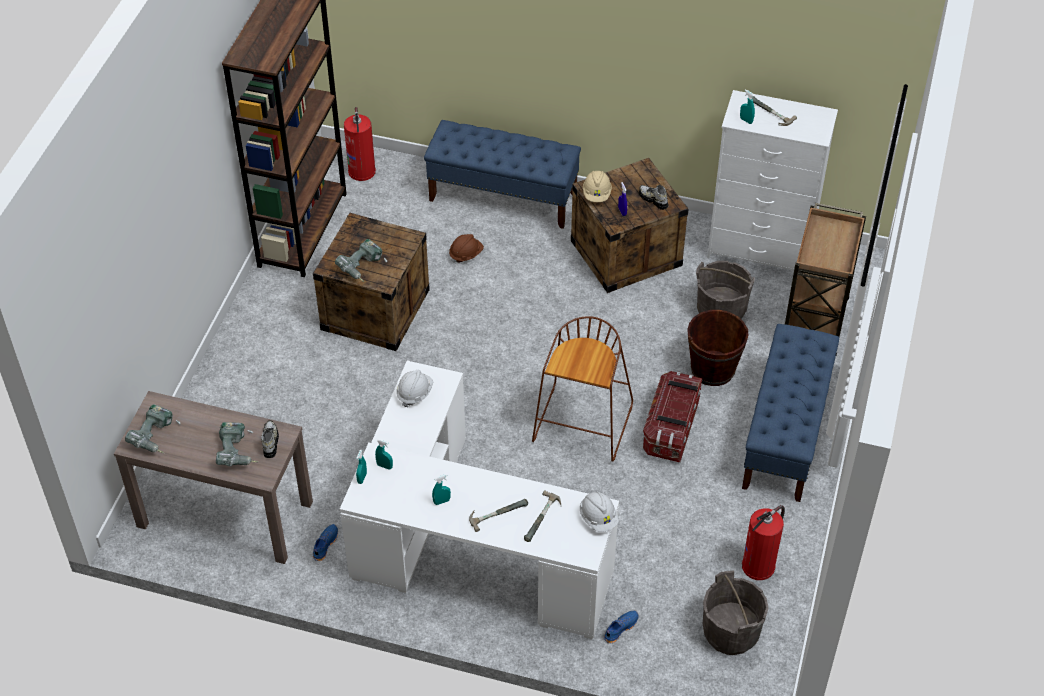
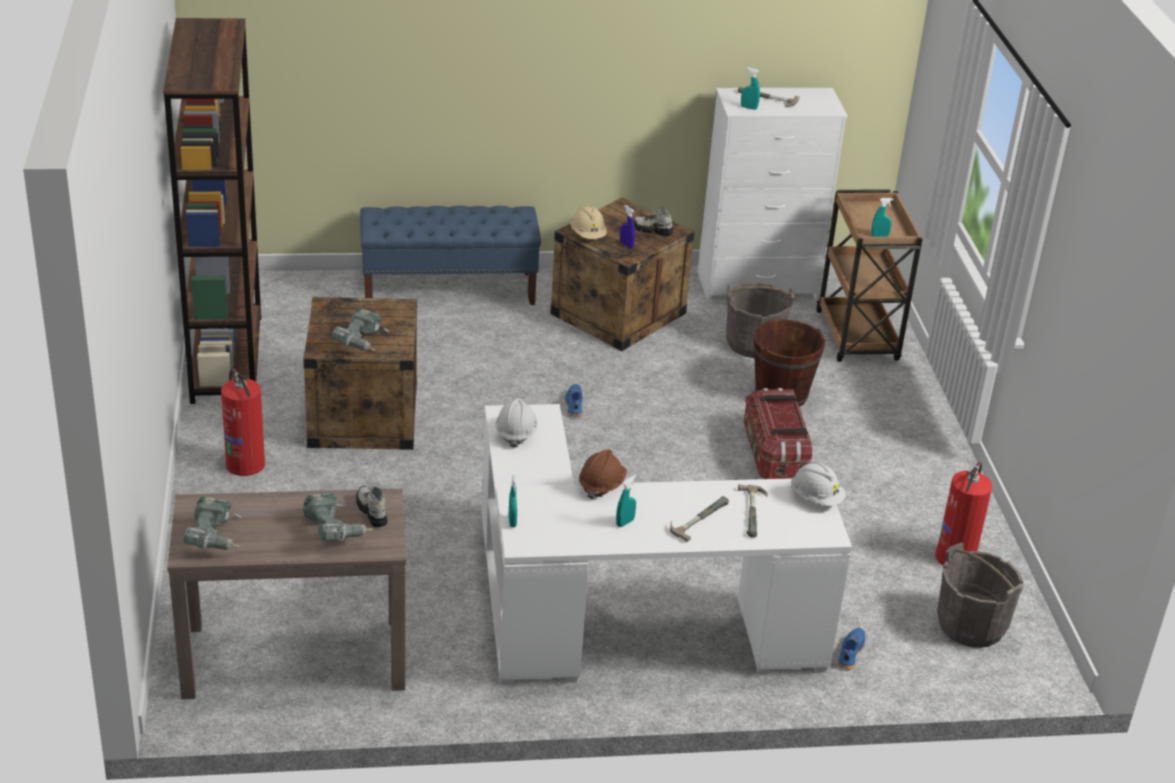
camera: 25 degrees left, 15 degrees down
blue shoe [313,524,338,561] -> blue shoe moved to [565,384,583,417]
fire extinguisher [344,107,376,181] -> fire extinguisher moved to [221,368,265,476]
turquoise spray bottle [375,439,393,470] -> turquoise spray bottle moved to [871,198,894,237]
brown hard hat [449,234,484,263] -> brown hard hat moved to [579,450,627,500]
brown stool [532,316,633,462] -> none
blue bench [742,324,839,502] -> none

